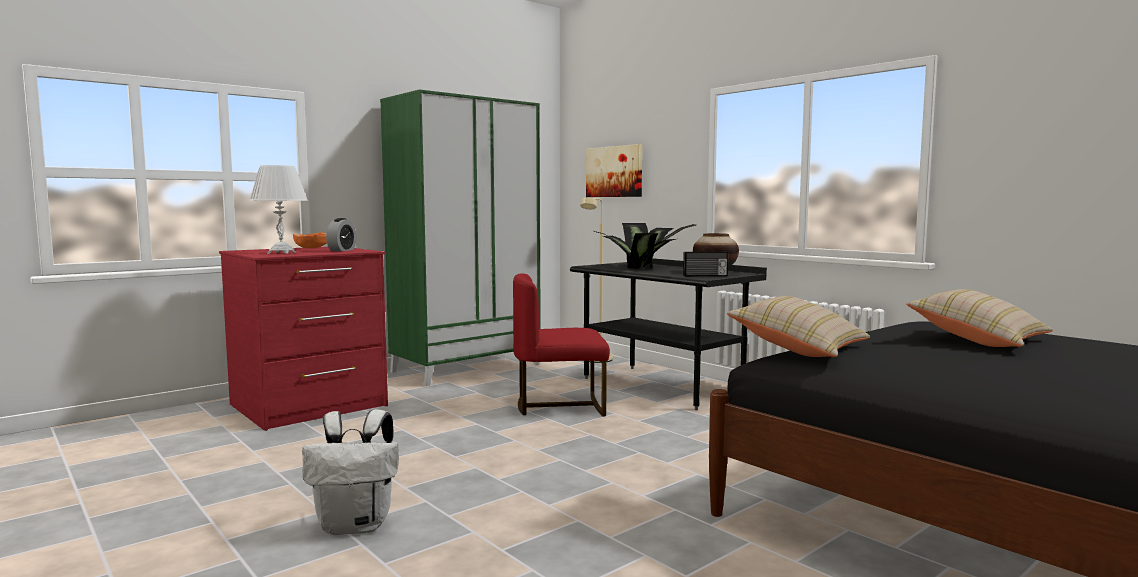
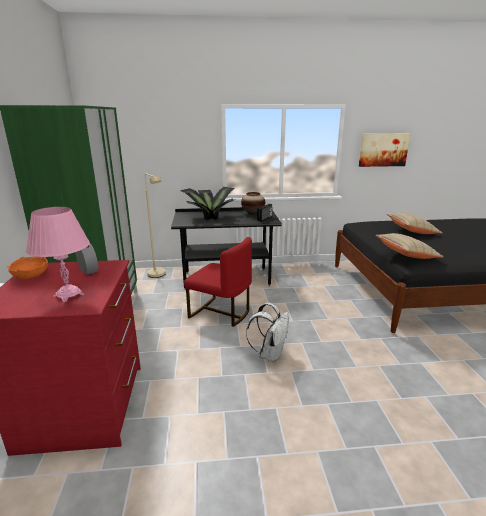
camera: 55 degrees left, 15 degrees up
white table lamp [249,165,308,254] -> pink table lamp [26,207,90,302]
white backpack [302,409,399,535] -> white backpack moved to [246,303,289,362]
red chair [513,273,610,416] -> red chair turned 90 degrees counterclockwise [184,237,252,327]
picture [586,144,642,197] -> picture moved to [359,133,411,167]

